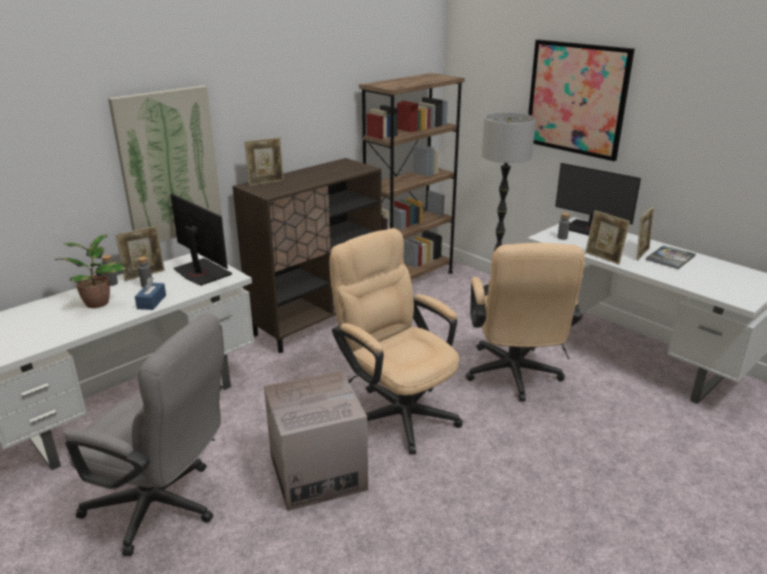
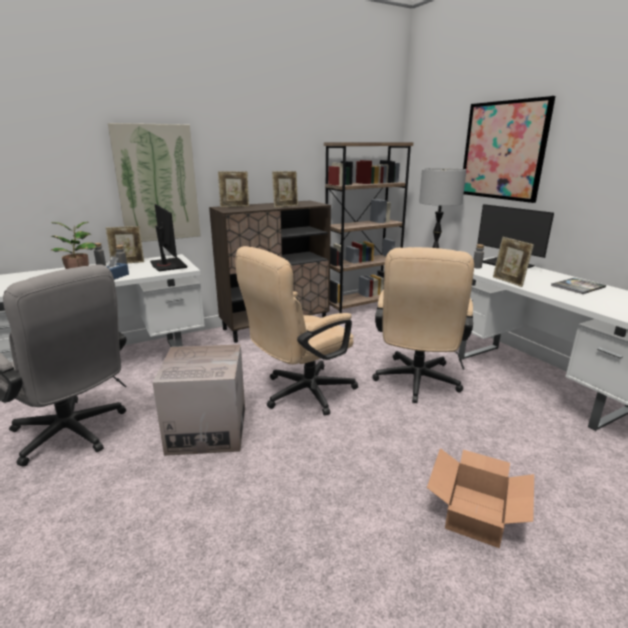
camera: 15 degrees right, 5 degrees down
beige office chair [330,228,463,454] -> beige office chair turned 105 degrees counterclockwise [235,246,358,416]
picture frame [636,207,654,260] -> picture frame moved to [272,171,298,208]
none -> cardboard box [427,448,534,548]

